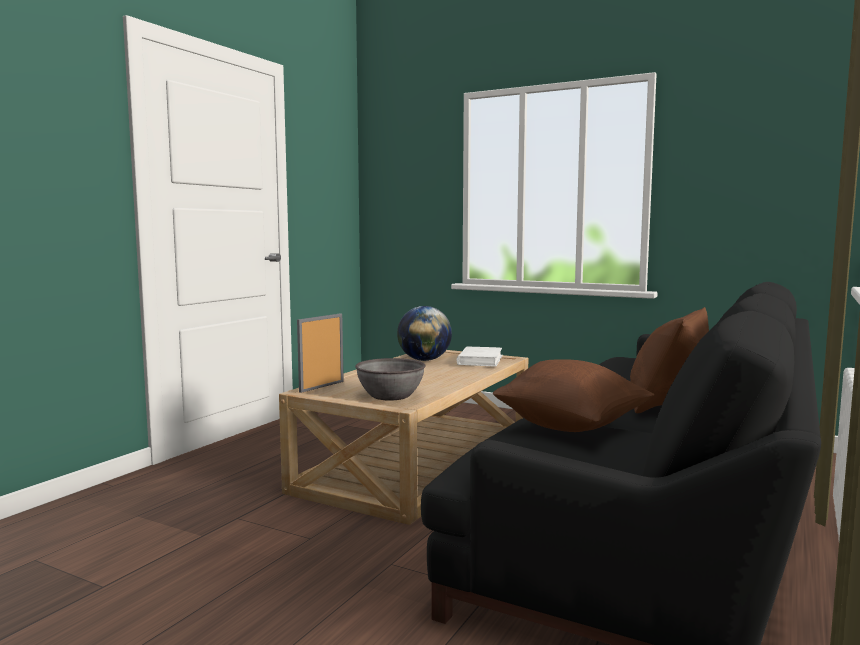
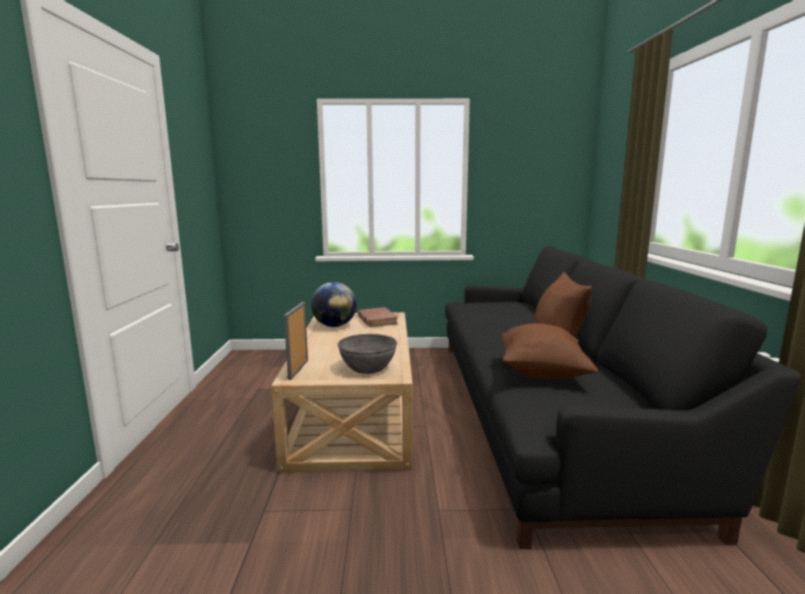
camera: 30 degrees left, 5 degrees up
white book [456,347,503,367] -> brown book [358,307,398,327]

